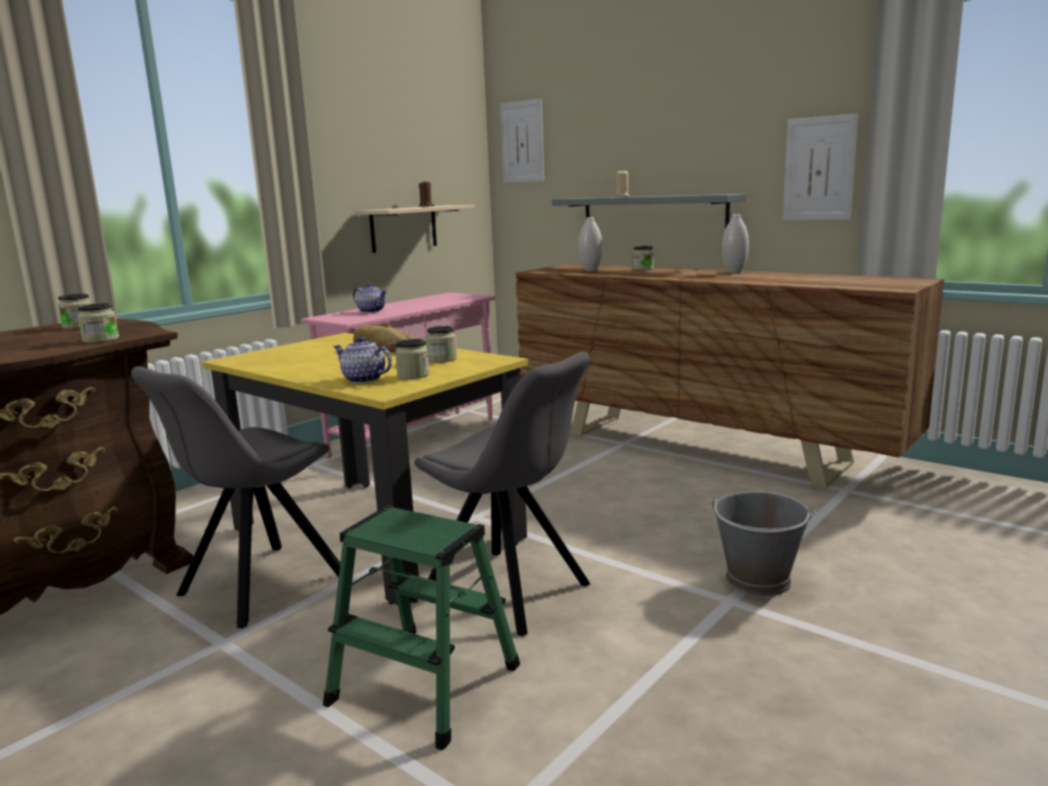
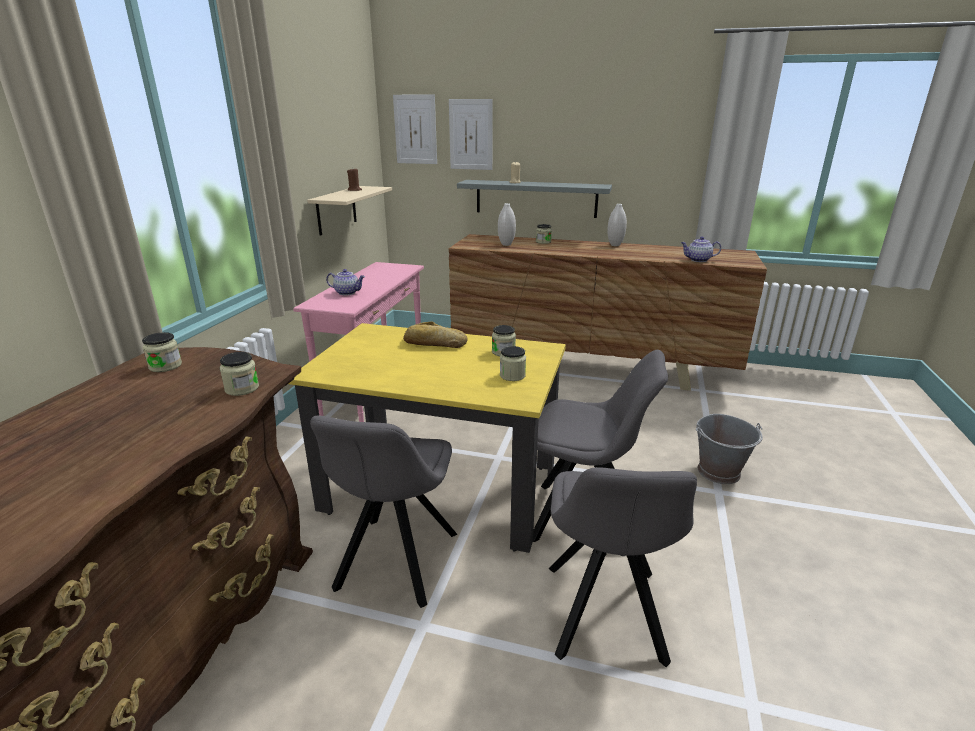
camera: 25 degrees left, 10 degrees up
green step ladder [323,505,520,750] -> grey chair [549,467,697,667]
teapot [333,336,392,383] -> teapot moved to [681,237,721,262]
picture [783,113,858,220] -> picture moved to [449,99,493,170]

